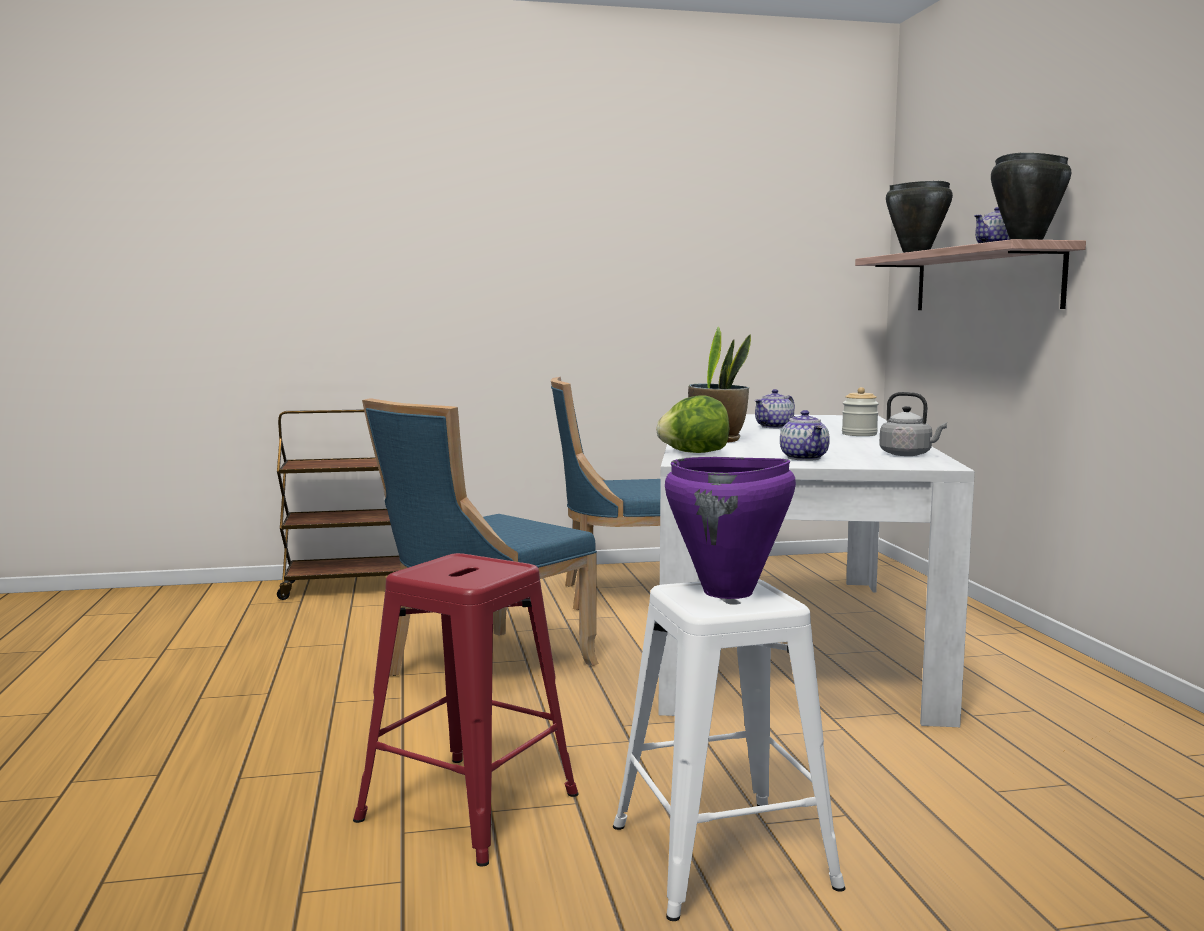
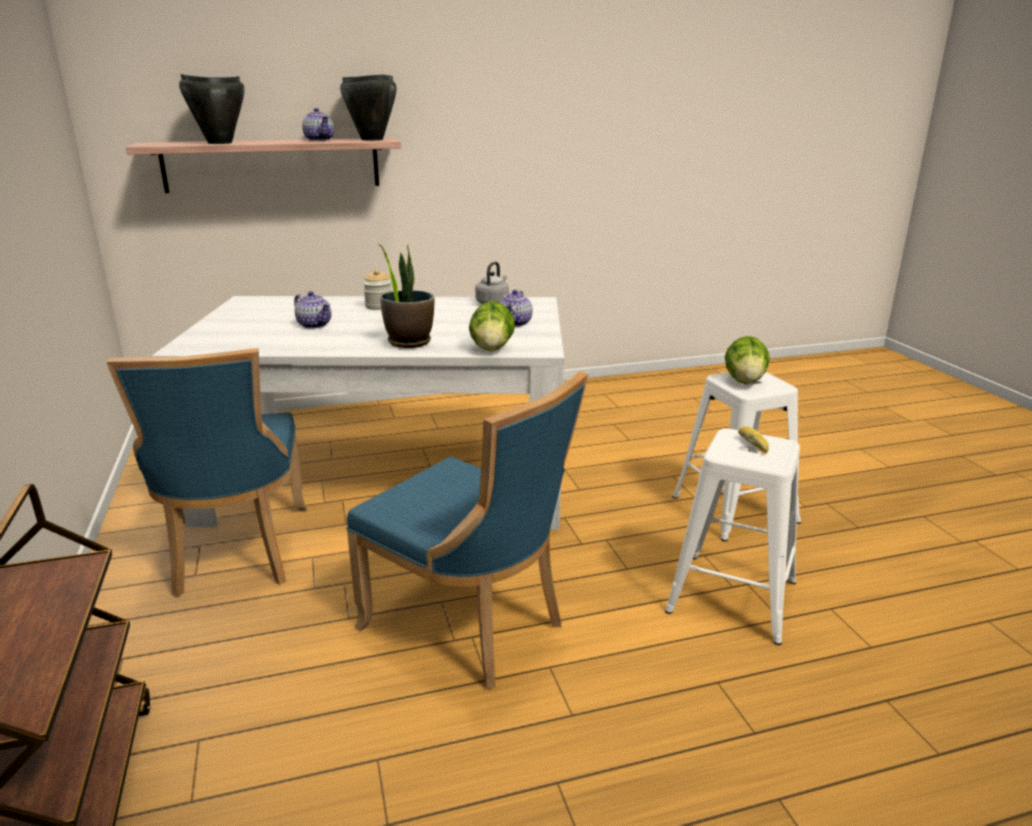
camera: 95 degrees left, 15 degrees up
red stool [353,553,579,867] -> white stool [665,428,800,645]
purple cooking pot [665,457,796,599] -> lettuce [725,336,770,384]
teapot [780,410,830,461] -> teapot turned 120 degrees clockwise [499,290,533,327]
none -> bread [738,427,769,453]

